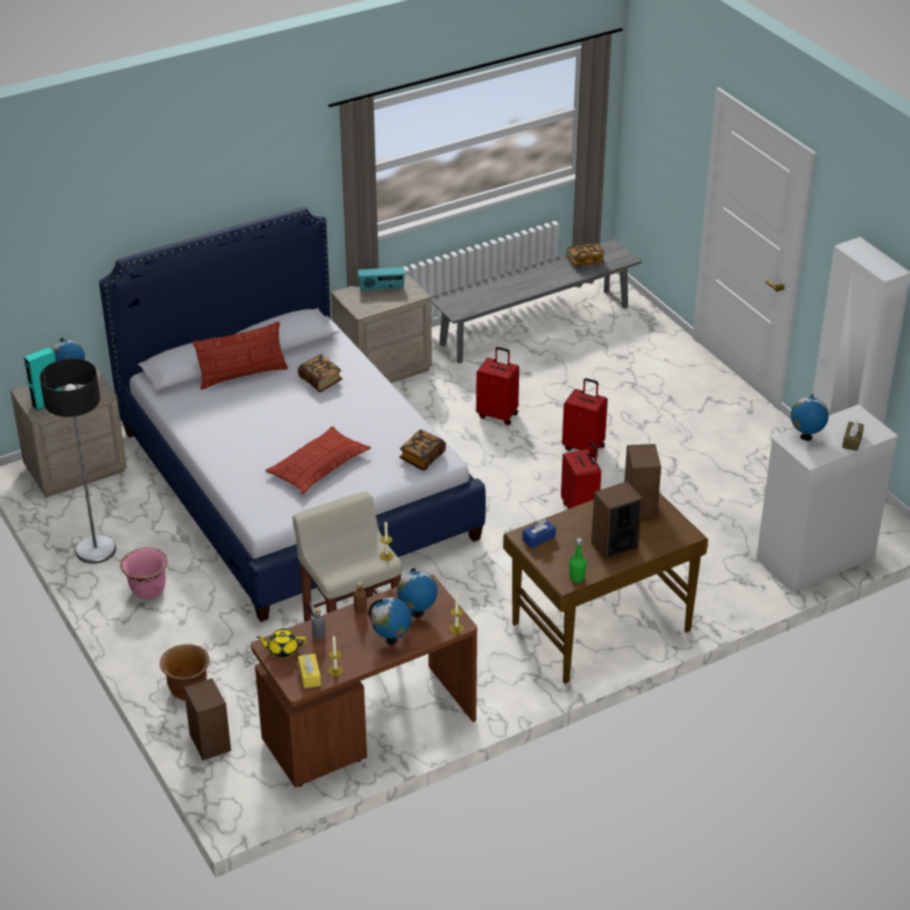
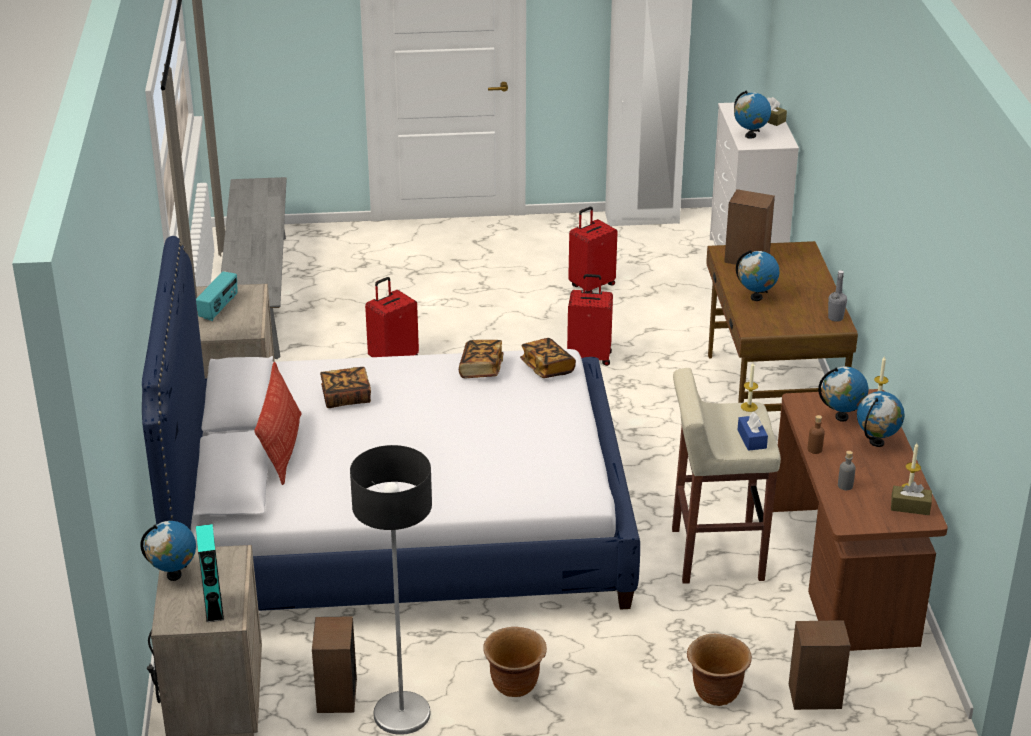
camera: 65 degrees left, 5 degrees down
pink planter [120,547,168,600] -> brown planter [483,627,547,697]
yellow teapot [256,629,306,658] -> none
pillow [265,426,371,494] -> none
yellow tissue box [298,654,321,688] -> brown tissue box [891,482,932,515]
blue tissue box [522,519,556,548] -> blue tissue box moved to [738,412,768,451]
red suitcase [562,378,608,459] -> red suitcase moved to [568,207,618,293]
book [567,243,605,267] -> book moved to [459,340,503,378]
green bottle [569,538,587,583] -> grey bottle [828,270,847,322]
speaker [591,481,643,560] -> speaker moved to [312,616,357,713]
none -> globe [736,250,779,301]

